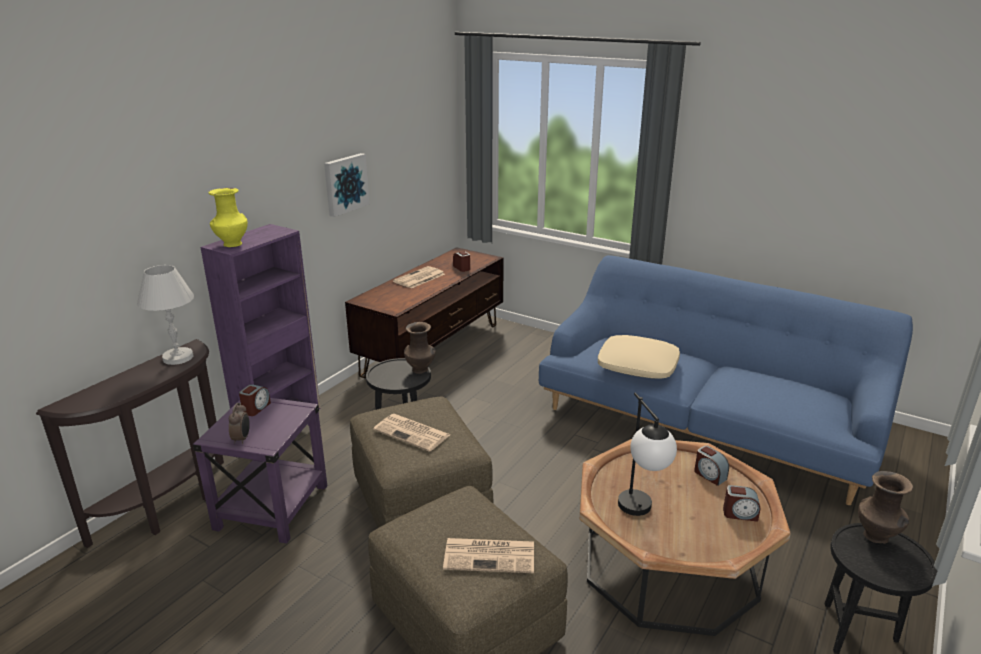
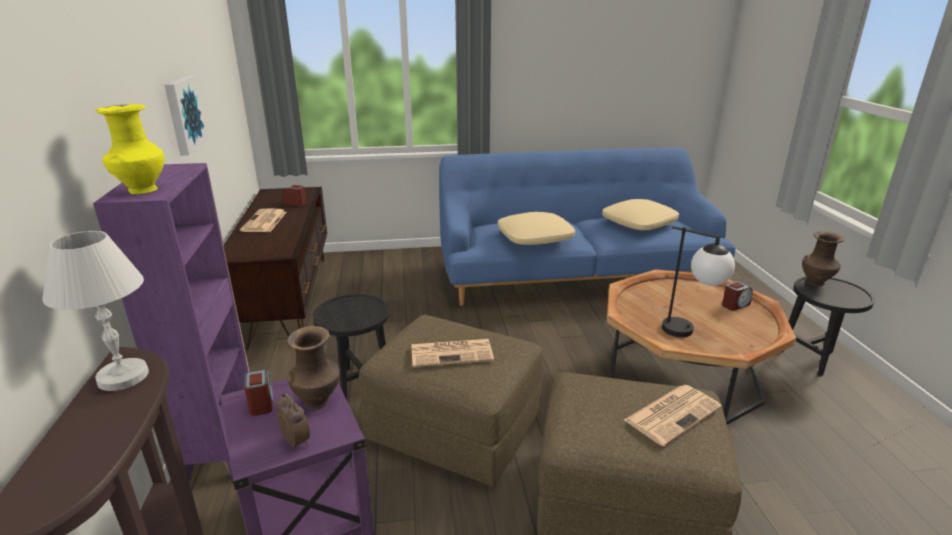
camera: 40 degrees left, 0 degrees up
brown vase [404,322,436,374] -> brown vase moved to [287,326,340,409]
alarm clock [694,446,729,486] -> none
none -> beige pillow [602,199,679,230]

